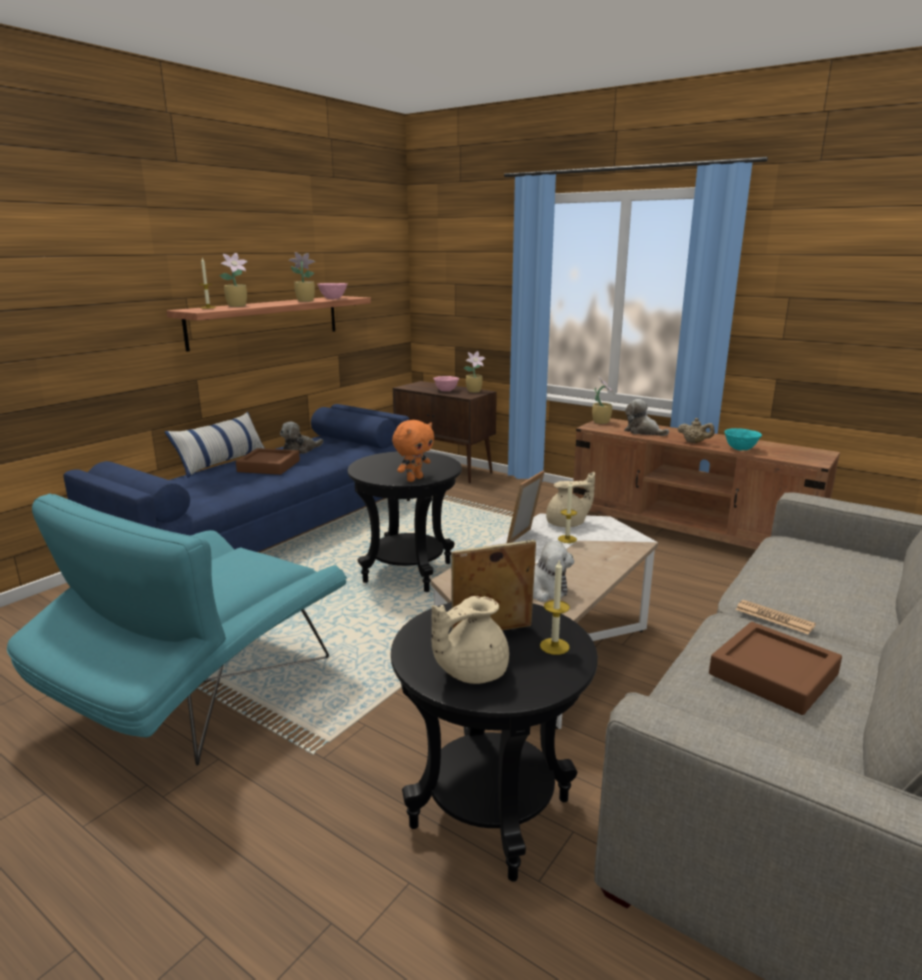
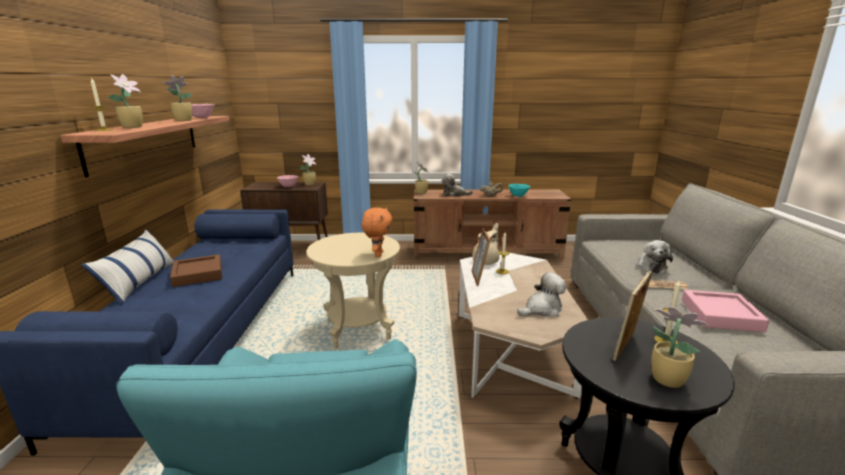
camera: 35 degrees left, 0 degrees up
plush toy [280,422,323,454] -> plush toy moved to [636,240,673,274]
black side table [348,451,462,592] -> beige side table [306,233,400,349]
beige teapot [432,596,509,684] -> potted plant [651,306,708,388]
brown tray [709,622,842,715] -> pink tray [682,290,770,332]

